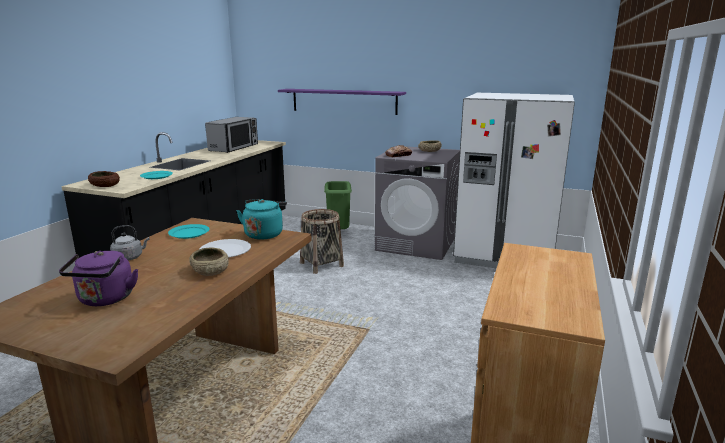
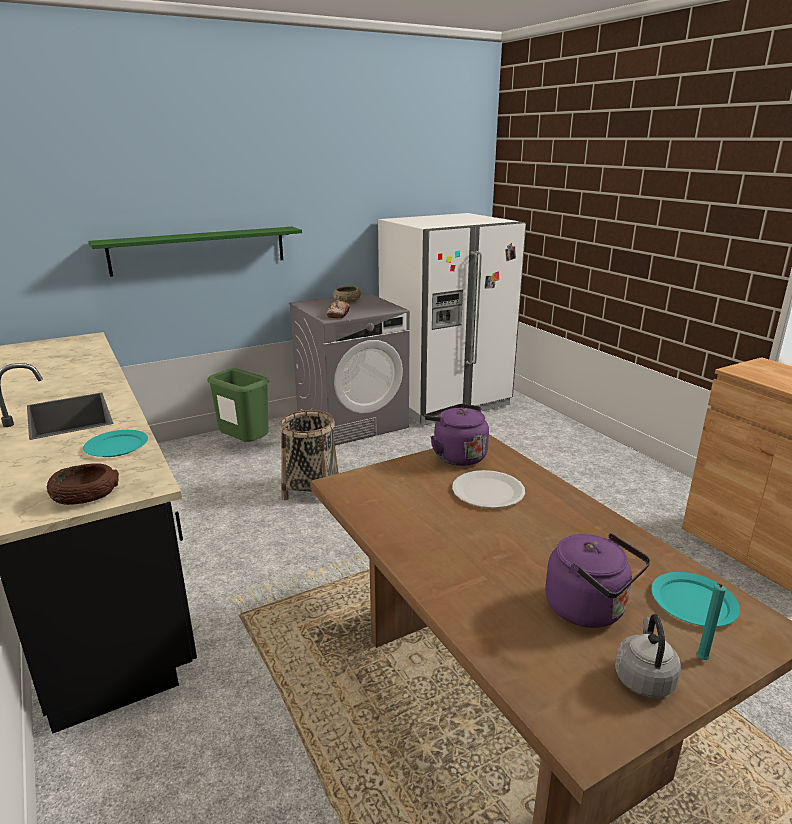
camera: 50 degrees left, 5 degrees up
grey kettle [110,225,150,261] -> grey kettle moved to [615,614,681,698]
turquoise plate [168,224,210,239] -> turquoise plate moved to [651,572,740,627]
beige bowl [189,247,229,276] -> none
microwave [205,117,258,153] -> none
turquoise kettle [236,199,287,240] -> purple kettle [425,404,489,466]
purple shelf [278,89,406,115] -> green shelf [88,227,302,277]
none -> turquoise candle [696,583,726,660]

